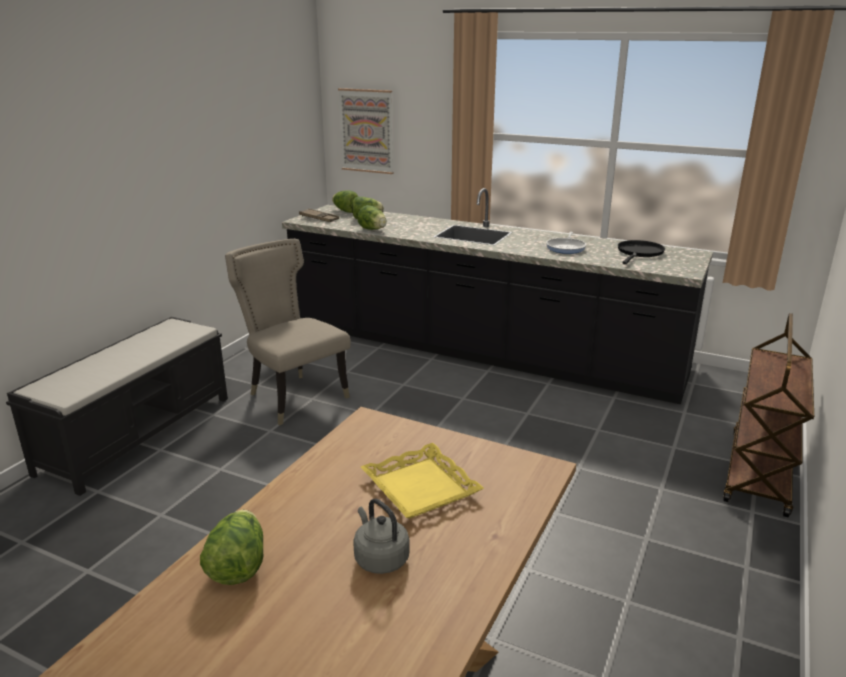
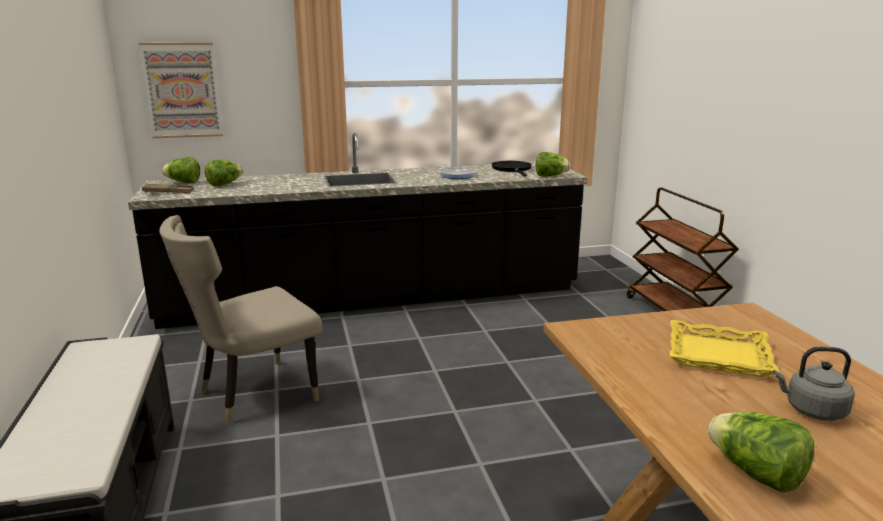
camera: 40 degrees left, 5 degrees down
beige chair [225,239,351,426] -> beige chair turned 45 degrees counterclockwise [159,215,322,425]
lettuce [357,205,387,230] -> lettuce moved to [536,152,570,177]

